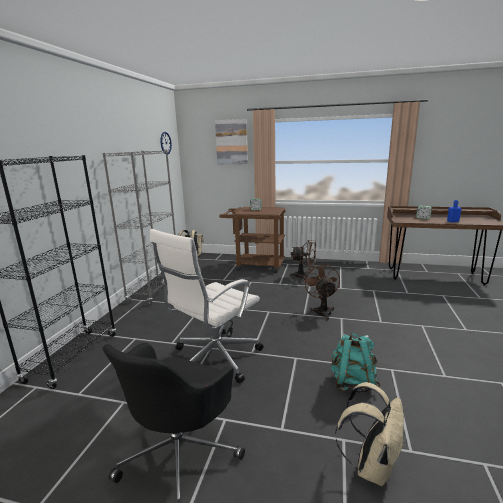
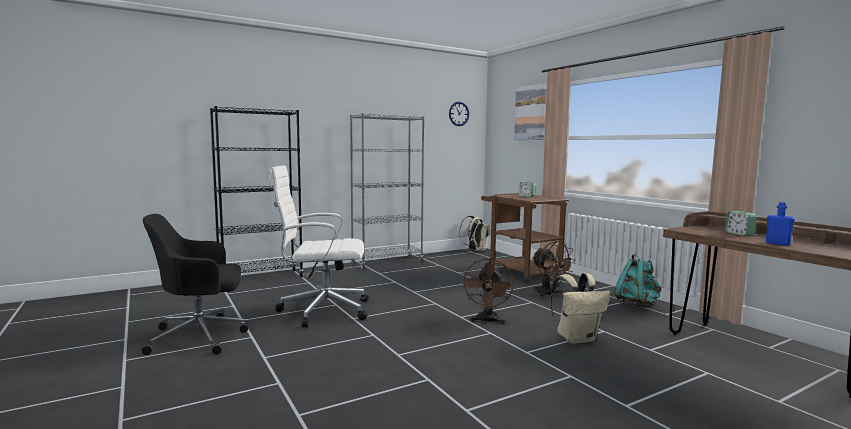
camera: 45 degrees right, 10 degrees down
brown fan [304,264,340,320] -> brown fan turned 150 degrees clockwise [463,258,514,324]
turquoise backpack [331,333,381,393] -> turquoise backpack moved to [614,254,662,307]
beige backpack [335,382,404,486] -> beige backpack moved to [550,273,610,344]

